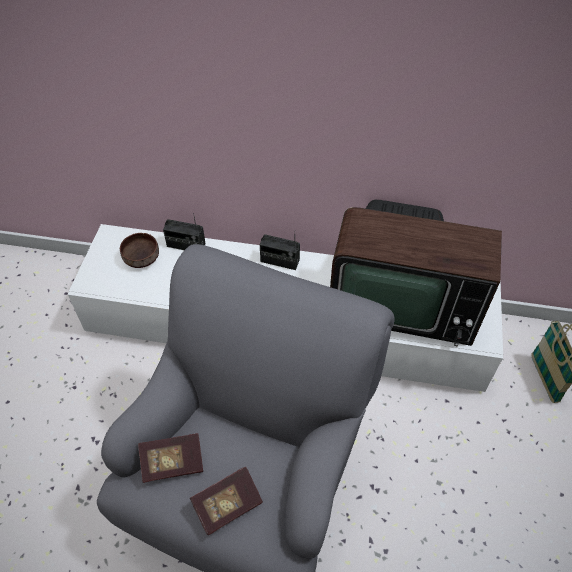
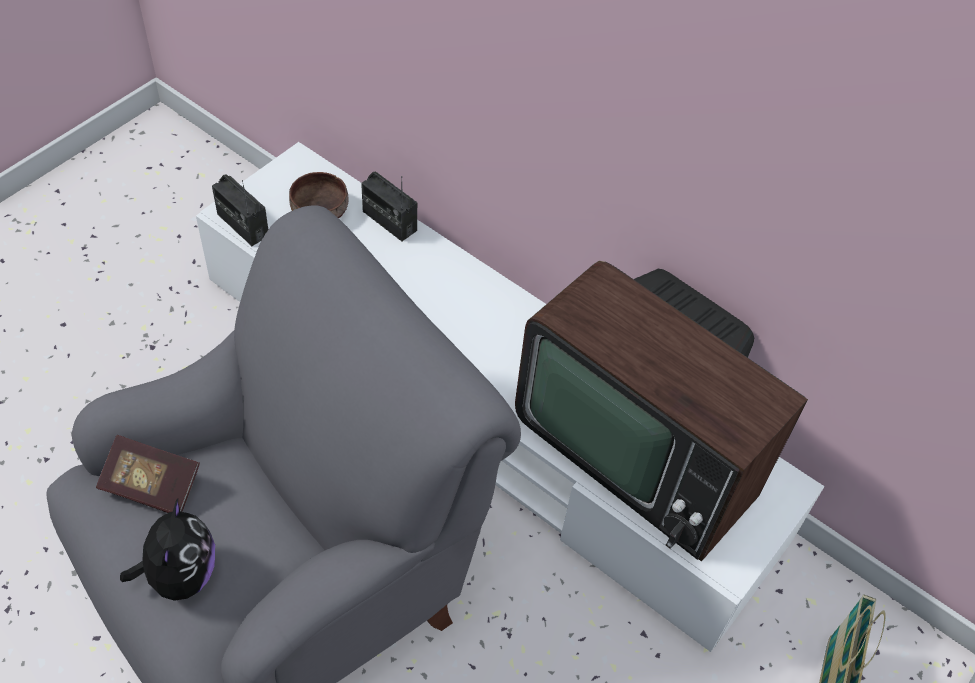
camera: 25 degrees right, 0 degrees up
book [190,467,263,535] -> plush toy [120,499,215,601]
radio [260,234,300,270] -> radio moved to [212,174,268,246]

